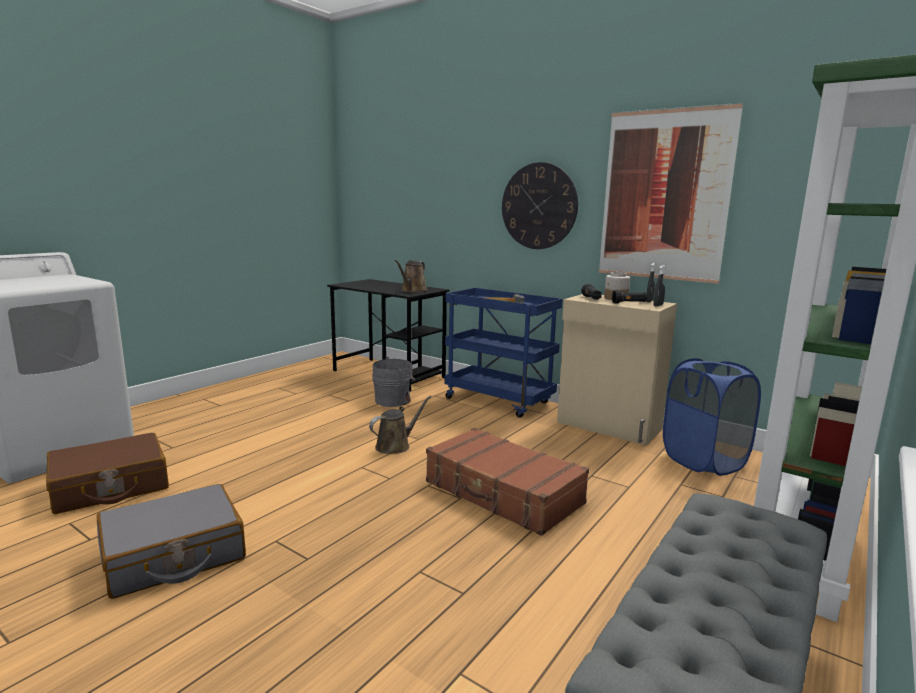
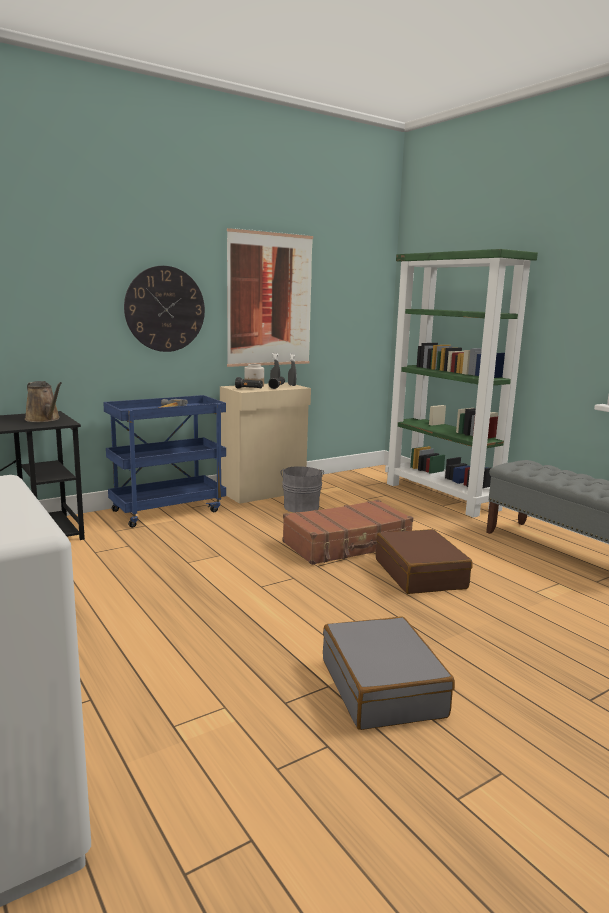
camera: 70 degrees left, 0 degrees up
brown suitcase [46,433,169,514] -> brown suitcase moved to [376,529,472,594]
brown watering can [369,396,431,454] -> none
grey bucket [372,357,415,407] -> grey bucket moved to [281,466,324,512]
blue laundry basket [663,358,761,476] -> none

